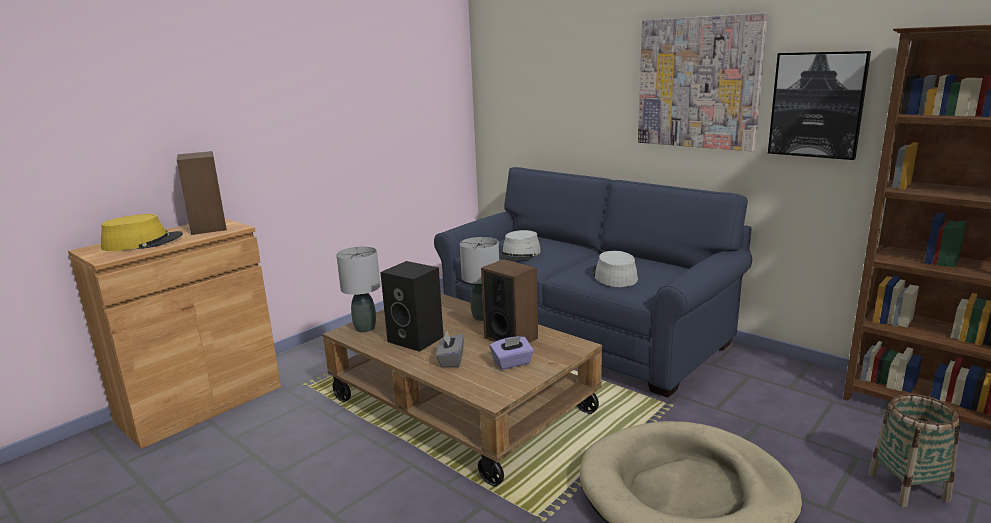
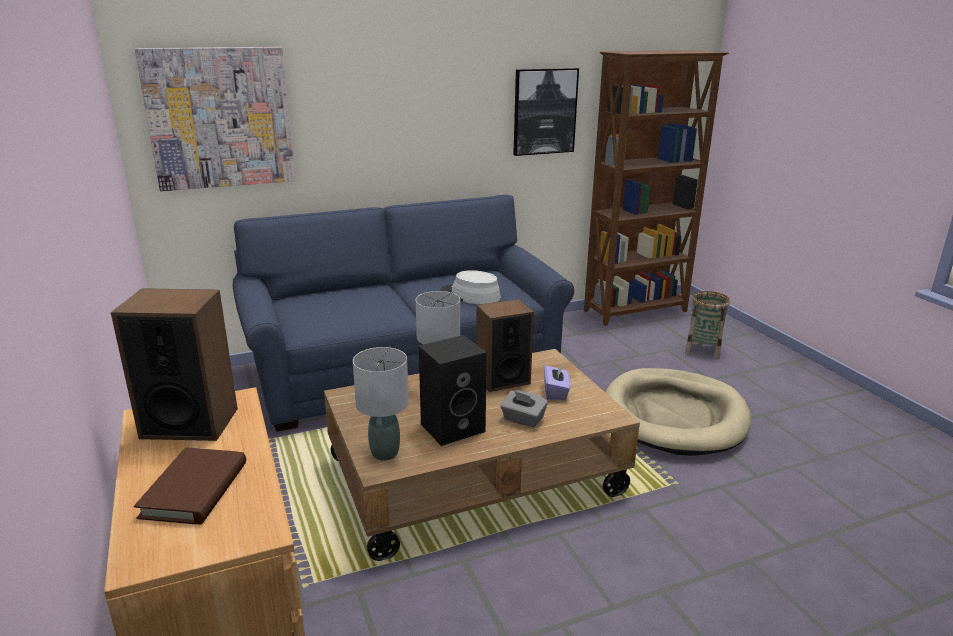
camera: 65 degrees left, 5 degrees up
yellow hat [101,214,183,251] -> brown book [134,447,246,525]
grey hat [499,230,541,260] -> none
picture [638,13,768,151] -> picture moved to [135,47,295,191]

